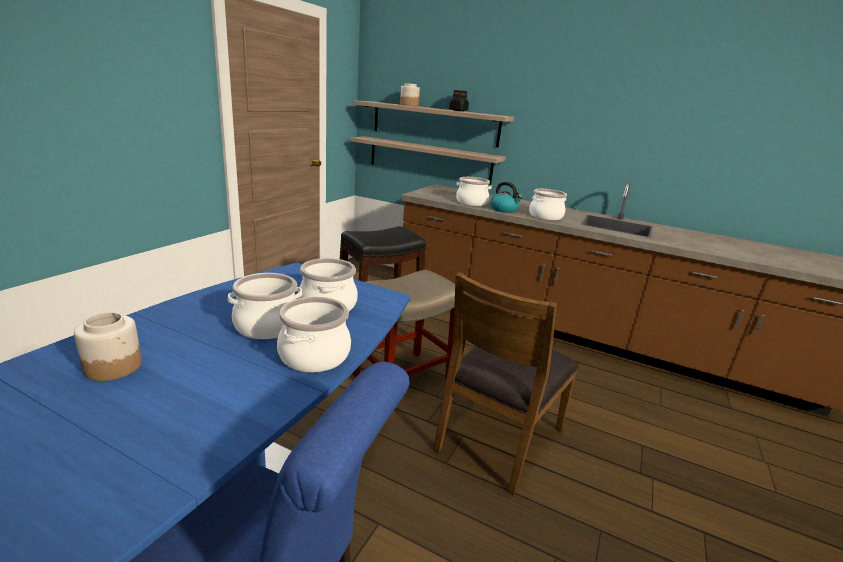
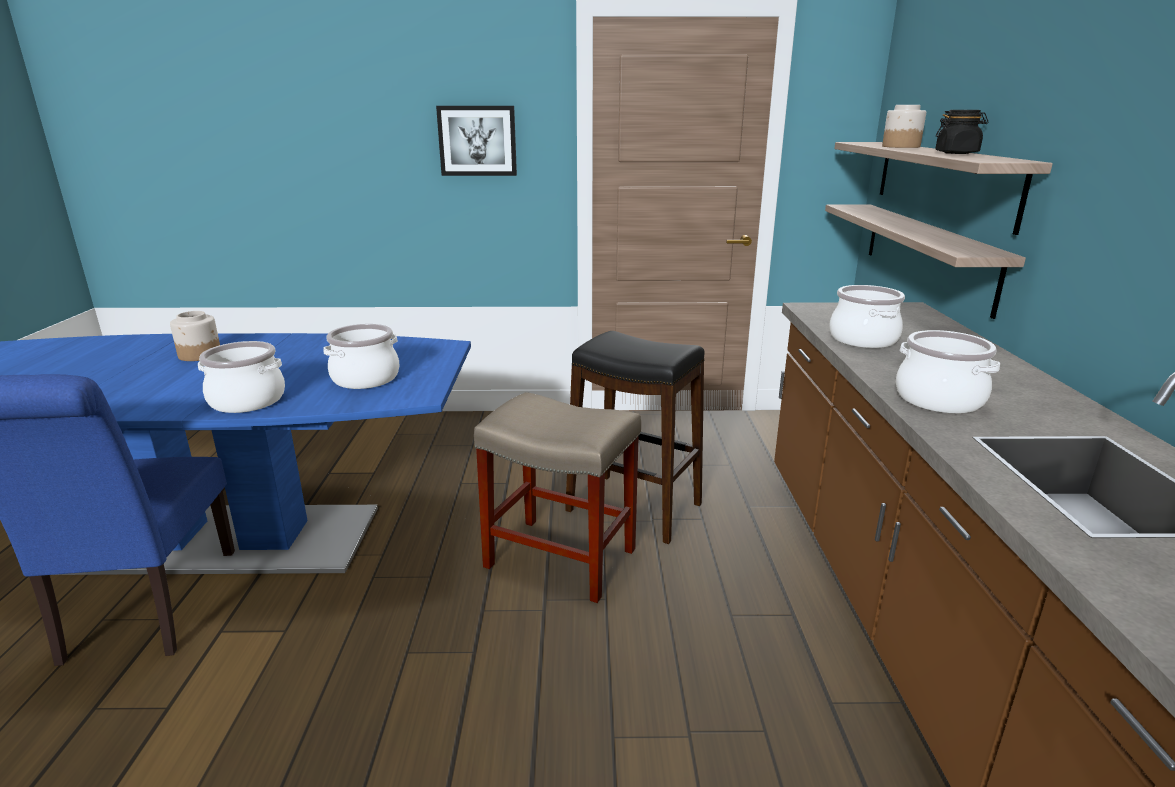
camera: 65 degrees right, 0 degrees up
cooking pot [228,273,302,339] -> none
brown chair [433,272,579,495] -> none
kettle [490,182,523,213] -> none
none -> picture [436,106,517,176]

